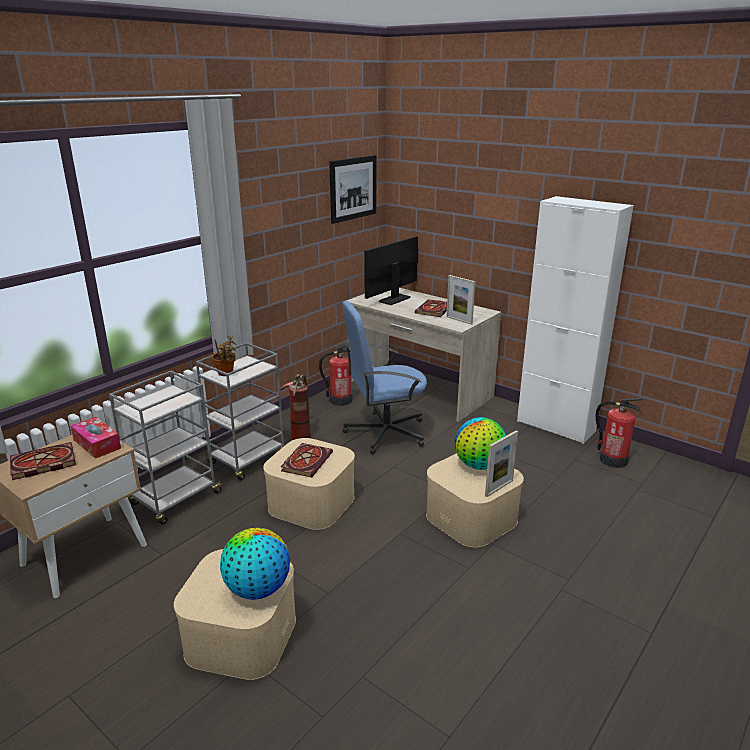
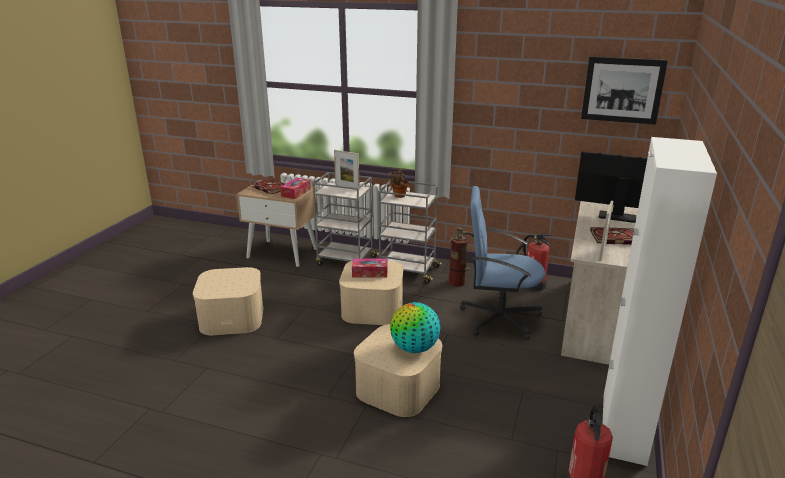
camera: 70 degrees right, 0 degrees up
globe [220,528,290,600] -> none
book [281,443,333,478] -> tissue box [352,258,387,278]
blue office chair [342,301,427,454] -> blue office chair turned 45 degrees counterclockwise [460,186,545,340]
picture frame [485,430,518,497] -> picture frame moved to [334,150,360,190]

